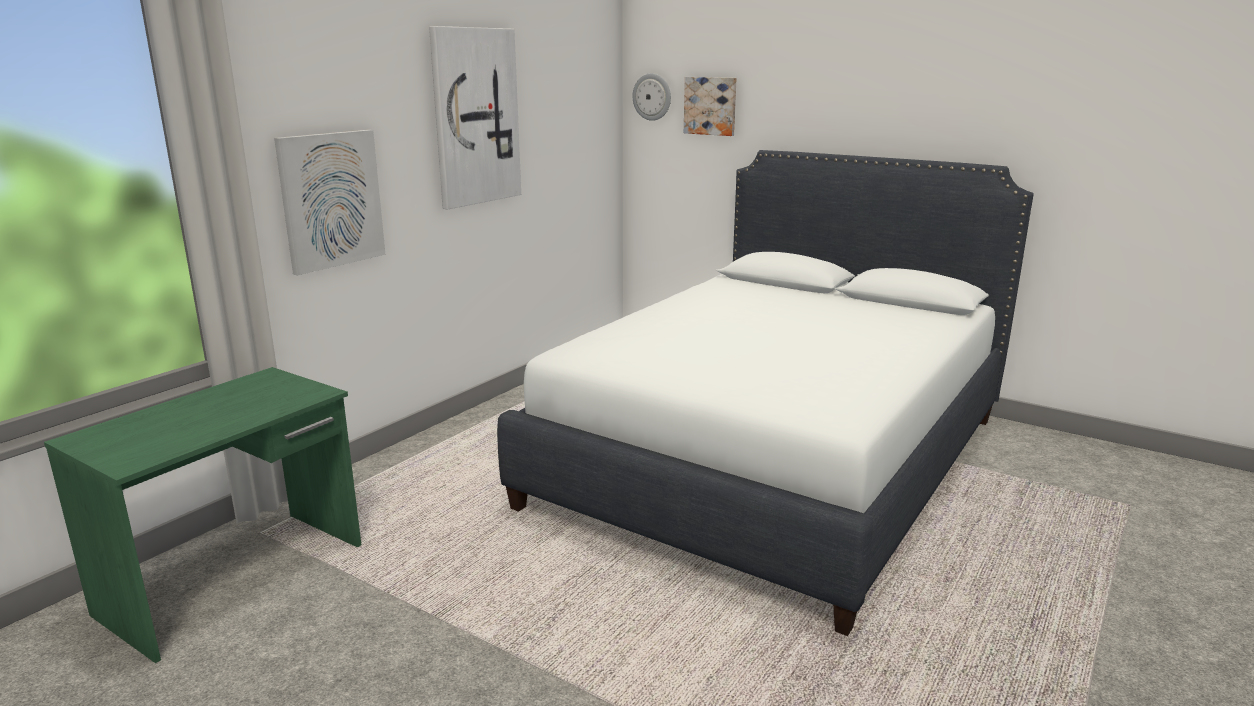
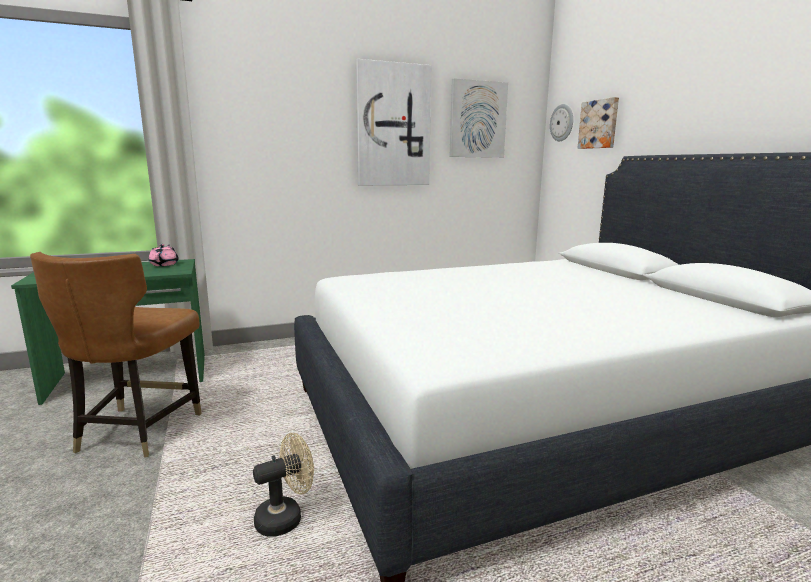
camera: 35 degrees right, 5 degrees down
picture [274,130,385,275] -> picture moved to [450,78,508,158]
none -> brown chair [30,252,202,458]
none -> pink teapot [149,244,179,266]
none -> beige fan [253,433,314,537]

